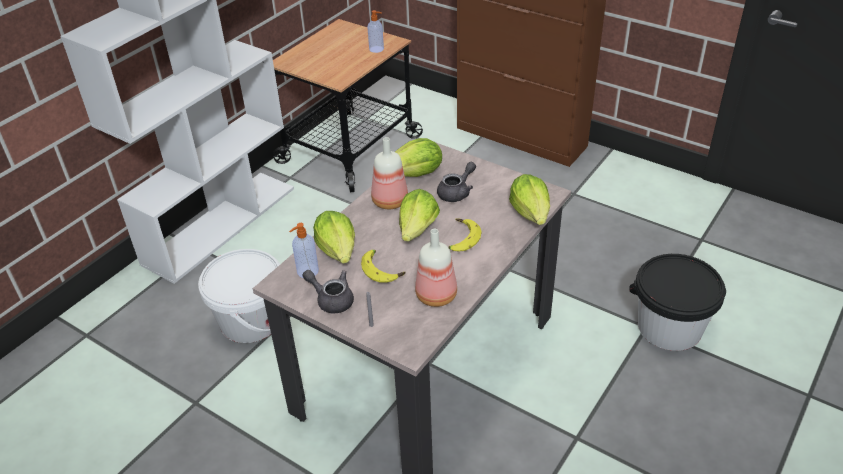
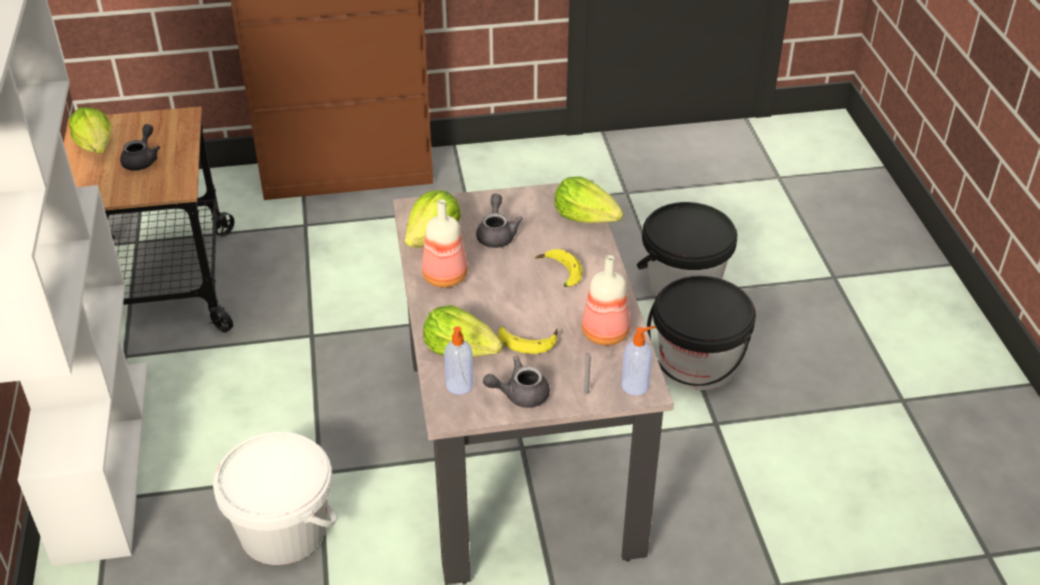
camera: 45 degrees left, 0 degrees up
soap dispenser [367,10,384,53] -> soap dispenser moved to [622,326,656,395]
lettuce [399,189,440,242] -> lettuce moved to [69,107,112,154]
none -> grey teapot [120,124,160,171]
none -> black bucket [647,276,756,390]

